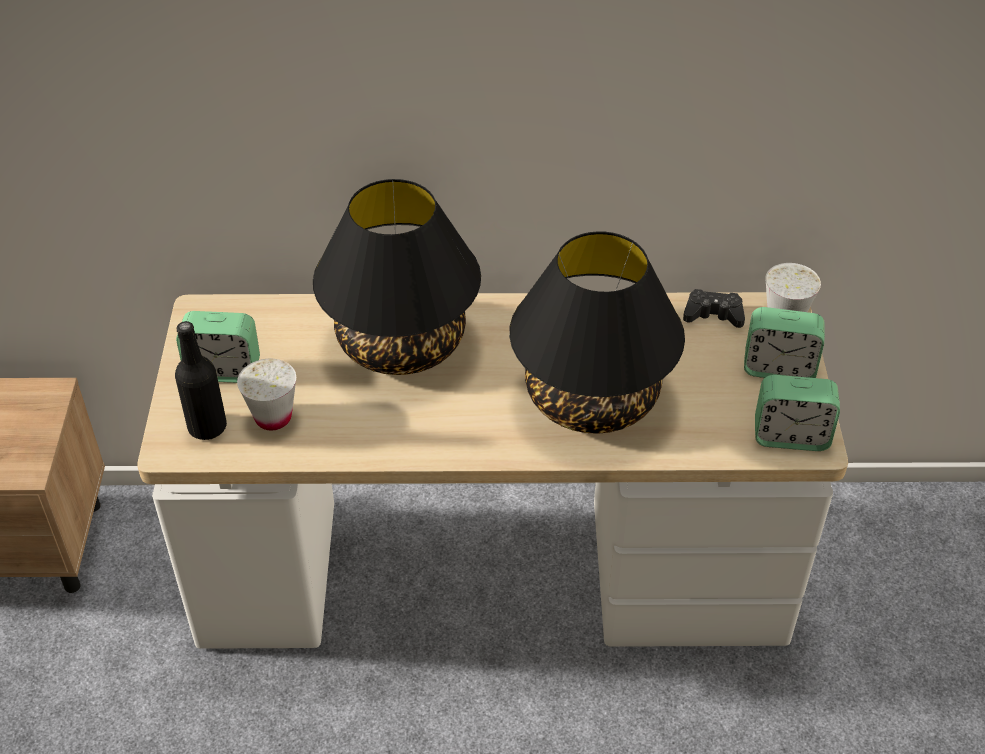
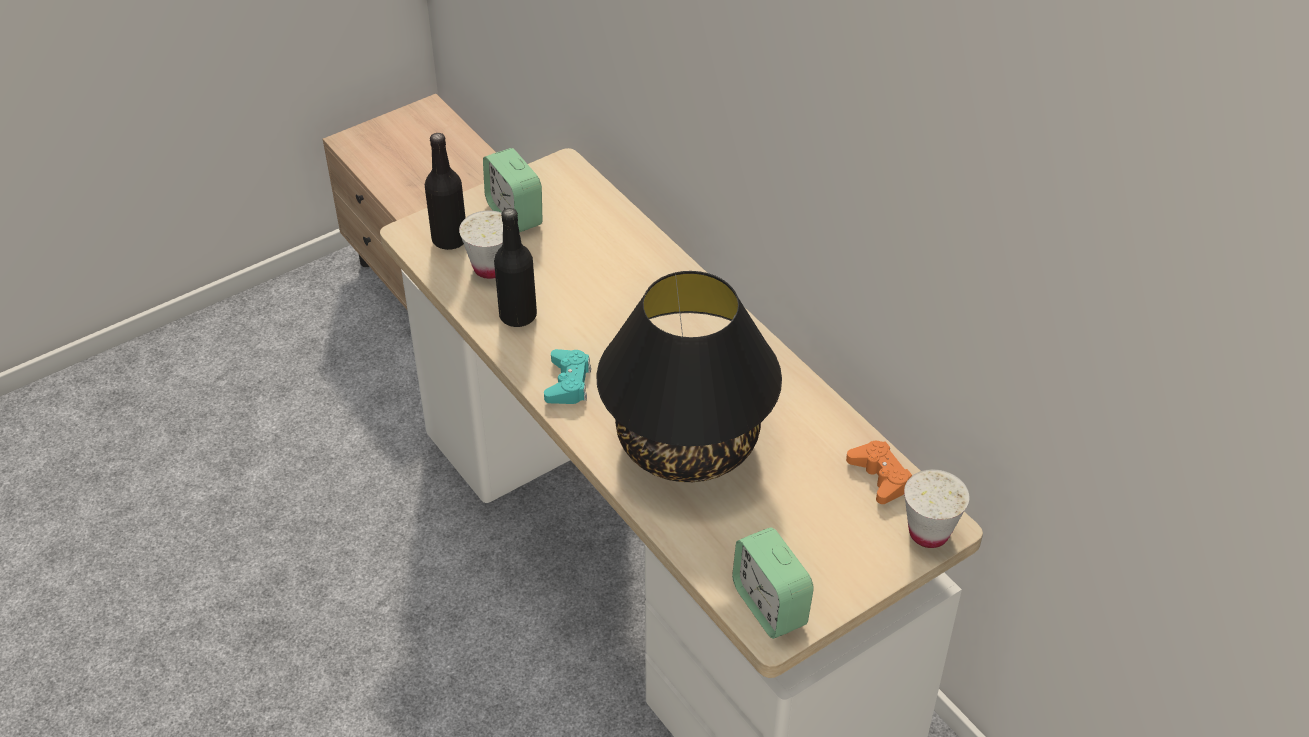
camera: 55 degrees right, 0 degrees up
black table lamp [313,179,481,375] -> none
black game controller [683,289,745,328] -> orange game controller [846,441,912,504]
alarm clock [744,307,825,378] -> none
none -> black bottle [494,208,537,327]
none -> turquoise game controller [544,349,591,404]

